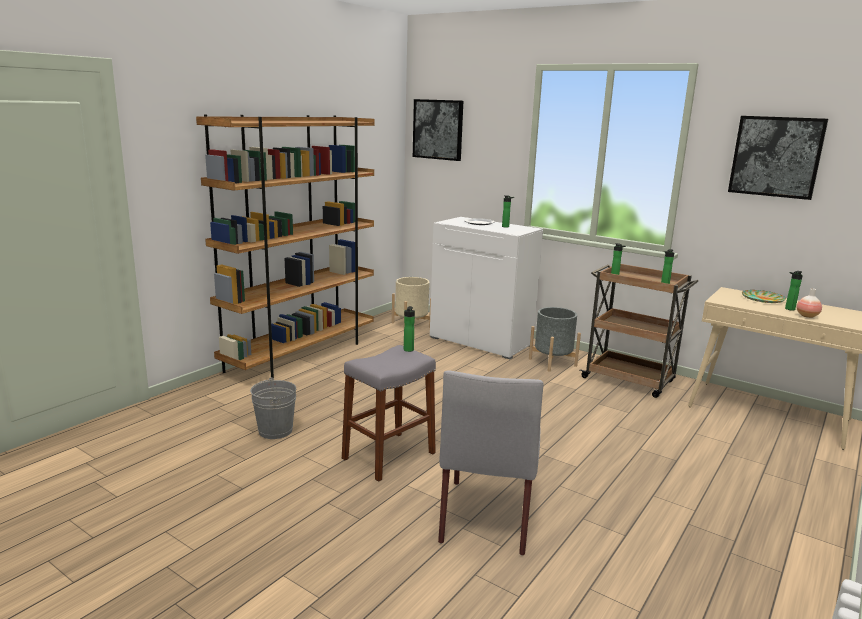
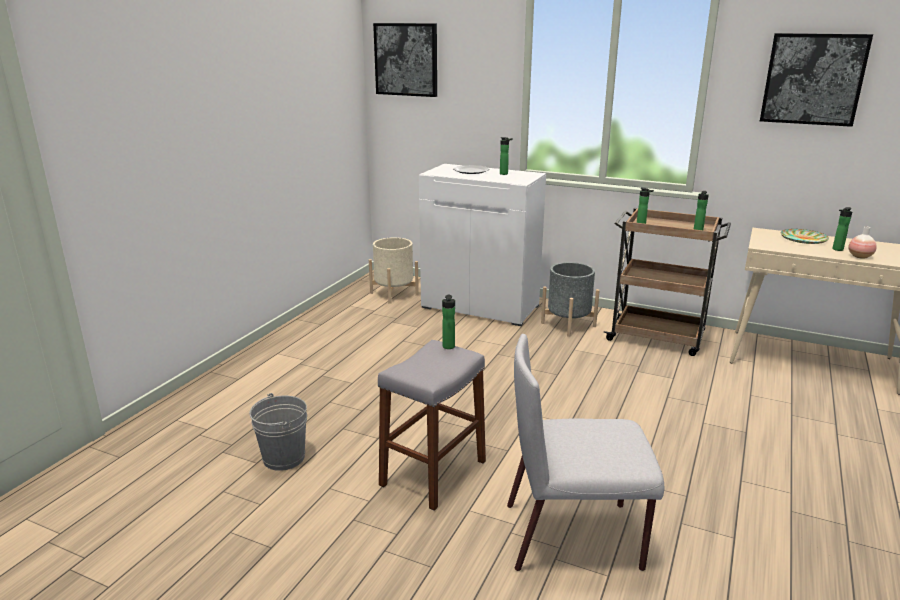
camera: 10 degrees left, 5 degrees up
brown bookcase [196,115,375,378] -> none
grey chair [438,370,544,556] -> grey chair turned 90 degrees clockwise [507,334,664,571]

